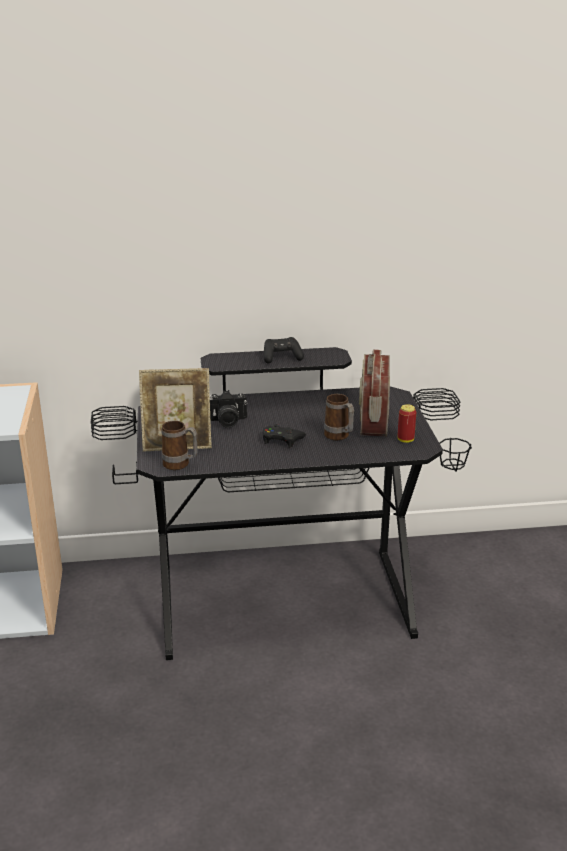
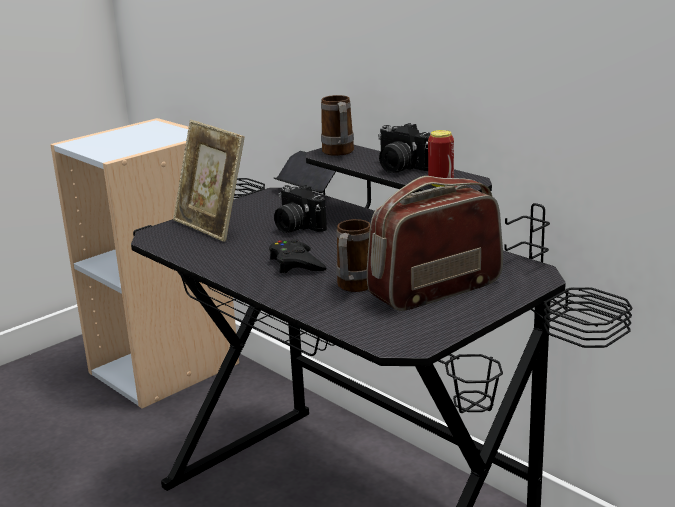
camera: 55 degrees right, 5 degrees down
mug [162,421,197,470] -> mug moved to [321,95,354,156]
black game controller [264,337,304,364] -> camera [378,123,431,173]
can [398,404,416,443] -> can moved to [428,130,454,187]

